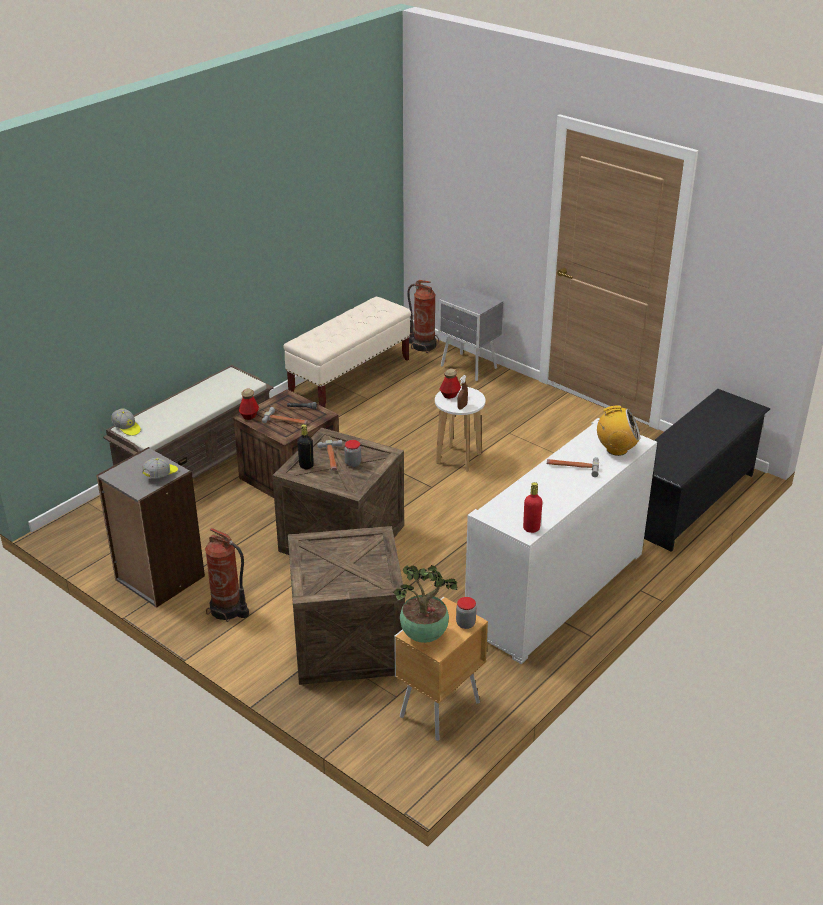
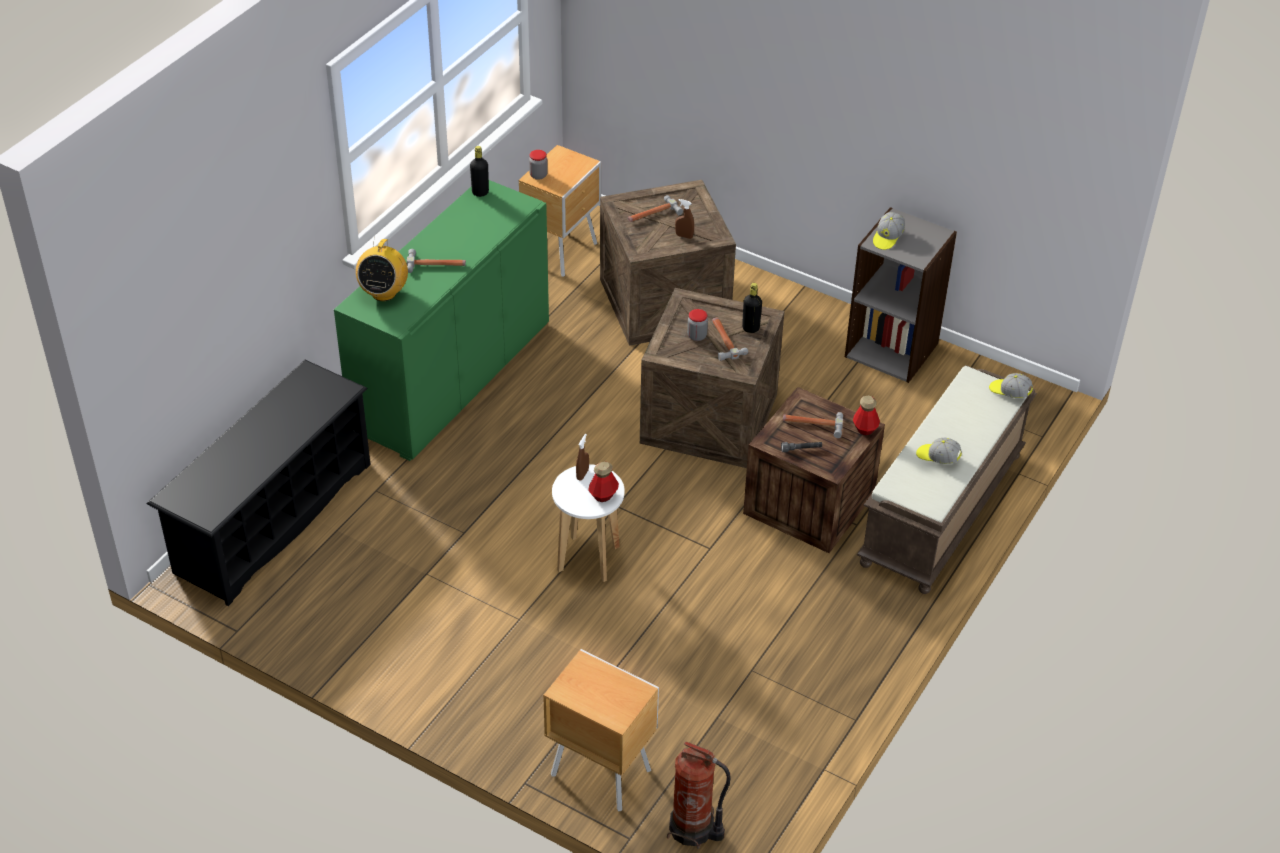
camera: 170 degrees right, 10 degrees up
fire extinguisher [205,528,249,622] -> none
beige bench [283,297,411,408] -> none
potted plant [393,565,458,643] -> none
grey nightstand [438,286,503,381] -> brown nightstand [543,649,659,811]
white cabinet [465,418,657,664] -> green cabinet [334,180,549,461]
red bottle [523,482,543,533] -> black bottle [470,146,489,197]
radio [597,406,640,456] -> radio turned 75 degrees counterclockwise [356,239,408,301]
none -> hammer [627,195,683,222]
none -> brown spray bottle [675,199,694,239]
none -> cap [916,438,962,464]

